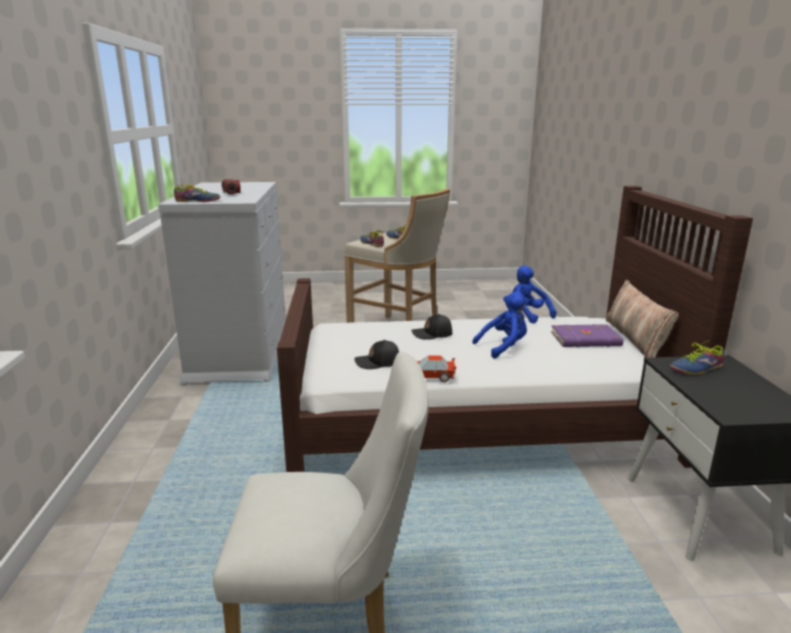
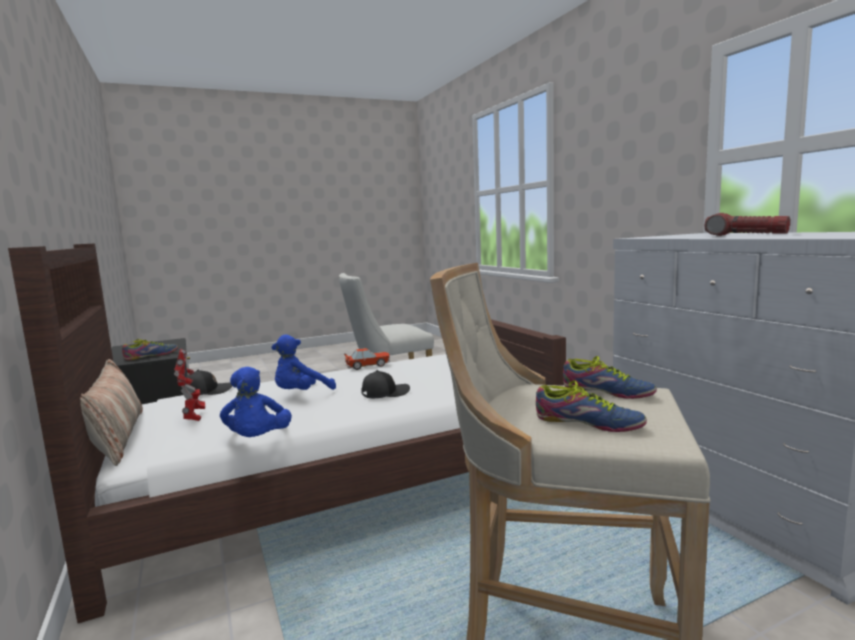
camera: 160 degrees right, 10 degrees down
shoe [174,184,220,202] -> none
black cap [354,340,399,369] -> black cap moved to [187,370,232,395]
blue plush toy [506,266,556,323] -> blue plush toy turned 45 degrees clockwise [220,367,292,437]
purple book [551,324,623,347] -> toy robot [174,349,205,421]

